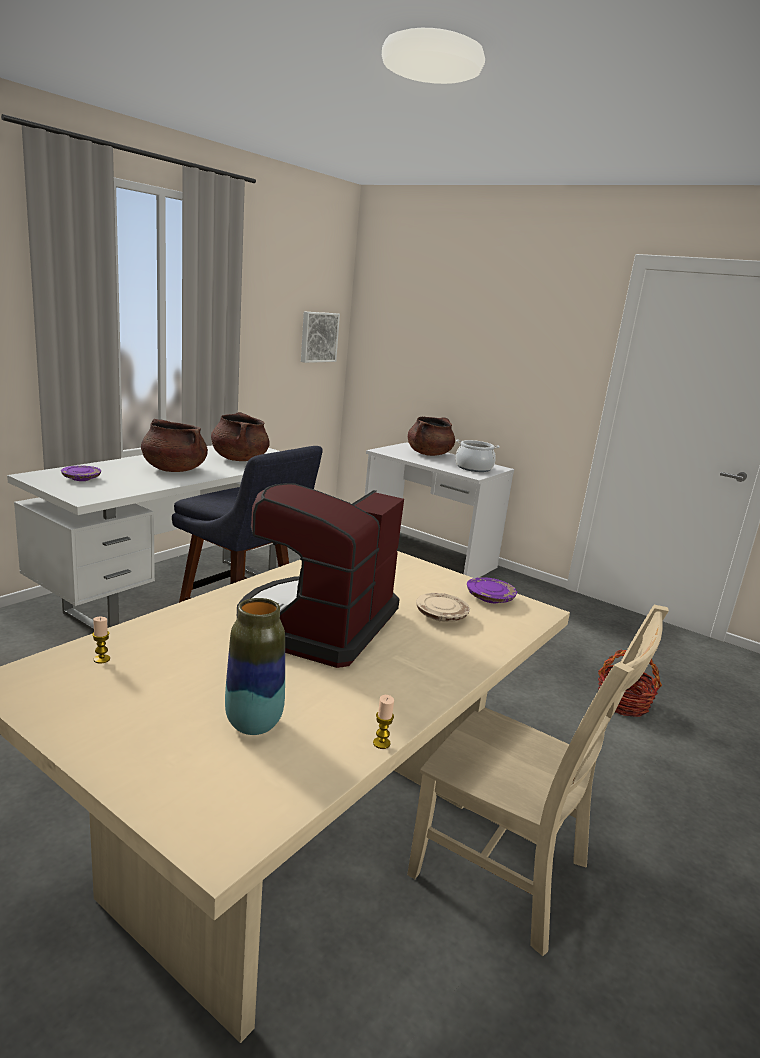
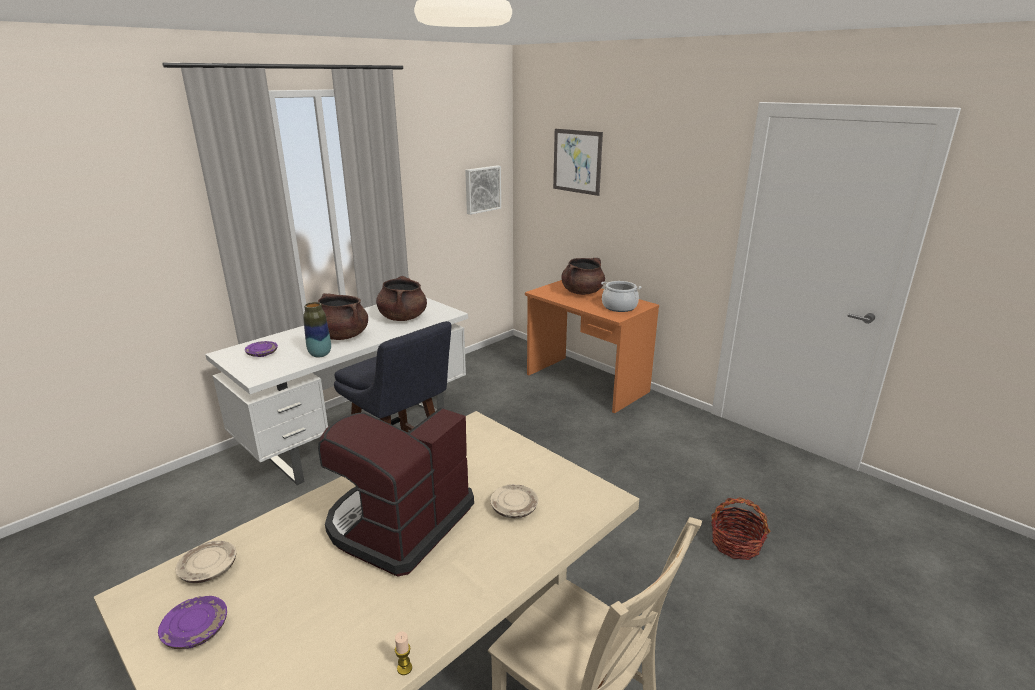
camera: 10 degrees right, 5 degrees up
candle [92,617,110,664] -> beige plate [176,541,236,583]
vase [225,598,285,735] -> vase moved to [303,302,331,357]
white desk [365,442,514,578] -> orange desk [525,280,659,413]
purple plate [467,577,517,603] -> purple plate moved to [158,596,227,649]
none -> picture [553,129,603,196]

